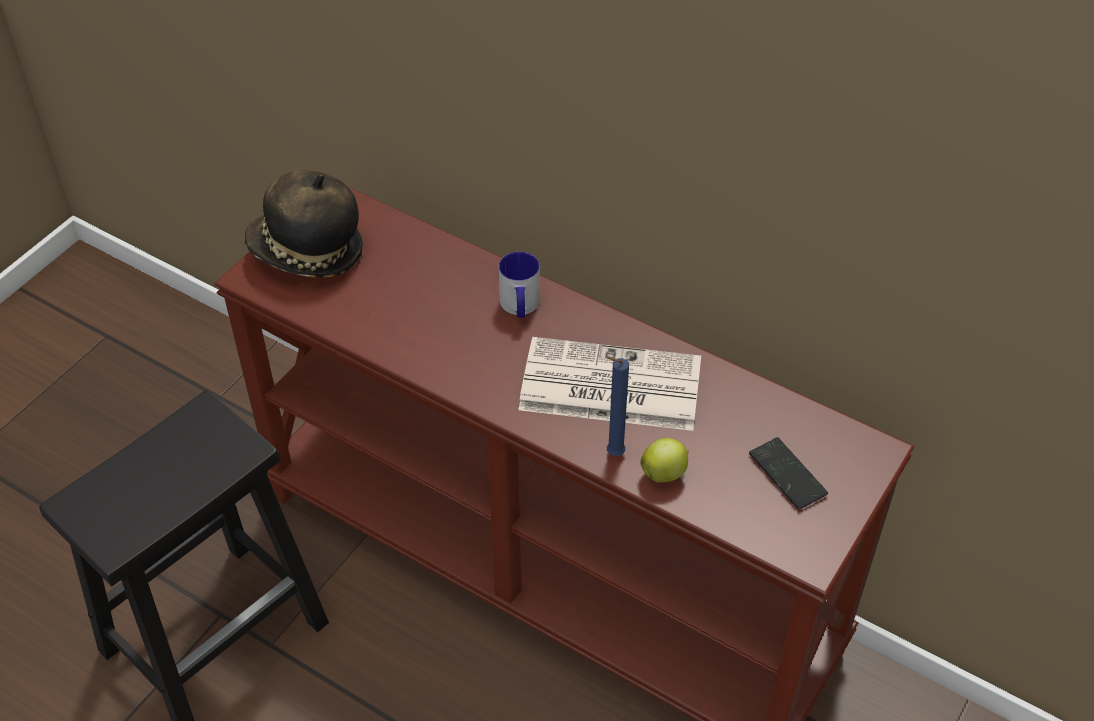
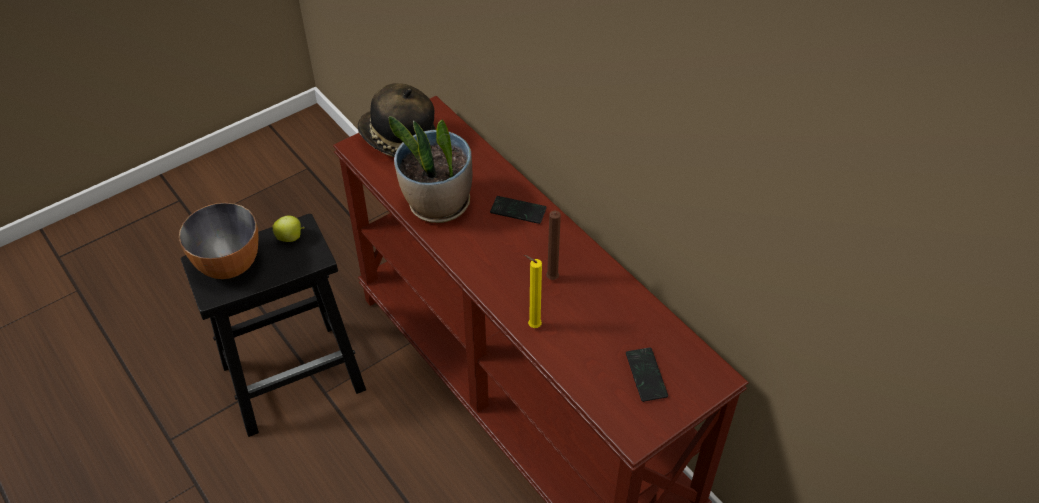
camera: 20 degrees right, 0 degrees up
mug [498,252,540,318] -> phone [490,196,547,224]
newspaper [519,337,701,431] -> brown candle [546,210,561,280]
blue candle [605,356,629,456] -> yellow candle [524,255,542,328]
apple [641,438,689,483] -> apple moved to [272,216,305,242]
none -> bowl [179,203,259,279]
none -> potted plant [388,116,472,223]

